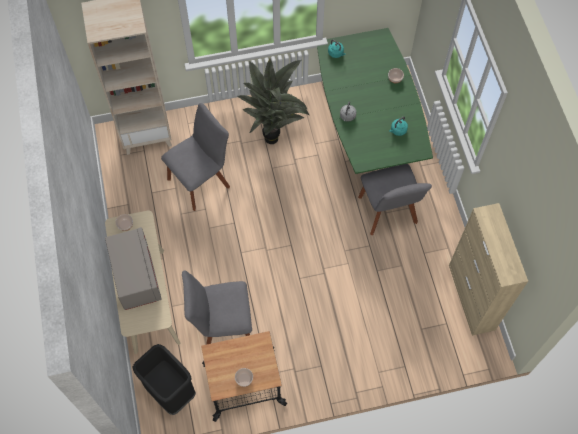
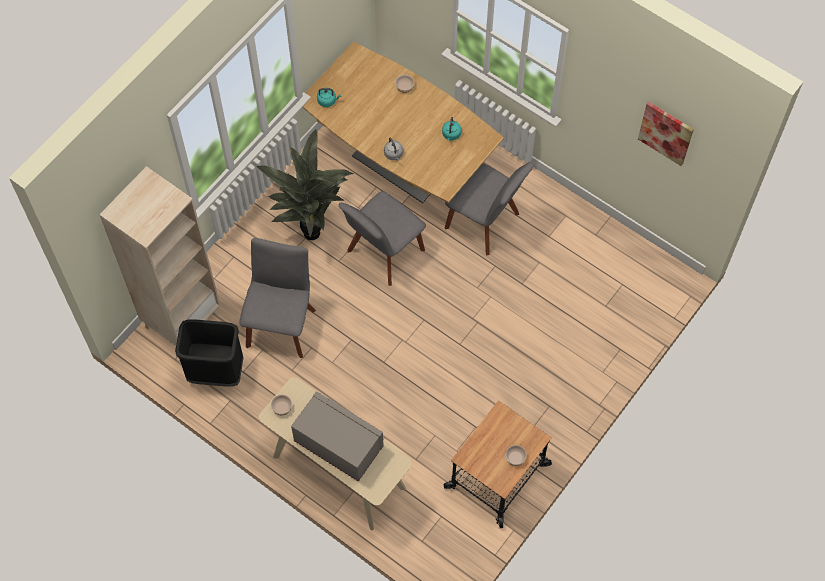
camera: 40 degrees left, 0 degrees up
black trash can [132,344,196,415] -> black trash can moved to [175,319,243,387]
grey chair [182,270,252,345] -> grey chair moved to [339,191,426,286]
green dining table [317,28,433,174] -> brown dining table [303,42,504,203]
beige cabinet [449,203,528,336] -> none
none -> picture [638,102,694,166]

